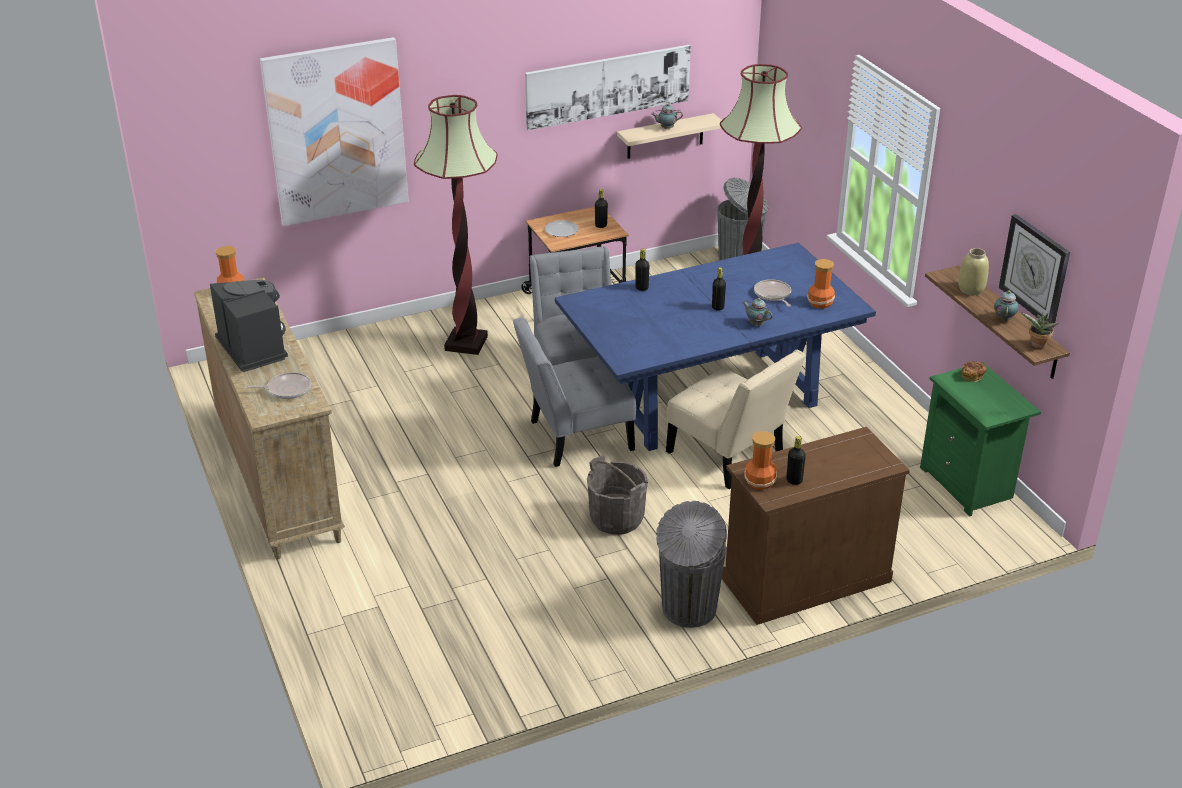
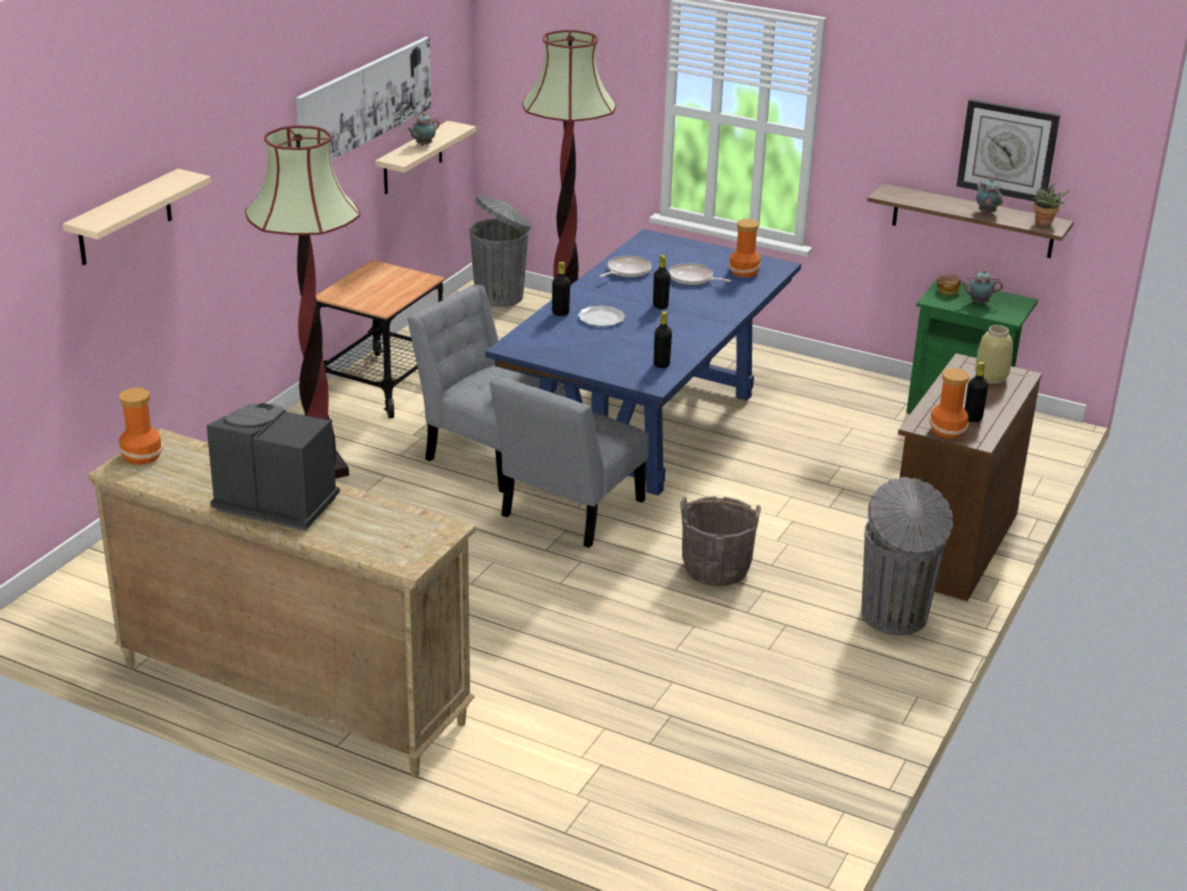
camera: 40 degrees left, 5 degrees down
frying pan [245,372,311,399] -> frying pan moved to [600,256,651,278]
picture [260,37,409,226] -> beige shelf [63,169,211,265]
plate [545,220,579,237] -> plate moved to [578,305,625,326]
black bottle [595,189,608,228] -> black bottle moved to [654,311,672,368]
beige chair [666,350,806,489] -> none
teapot [743,298,772,325] -> teapot moved to [960,270,1003,303]
beige vase [958,248,989,295] -> beige vase moved to [975,325,1013,384]

